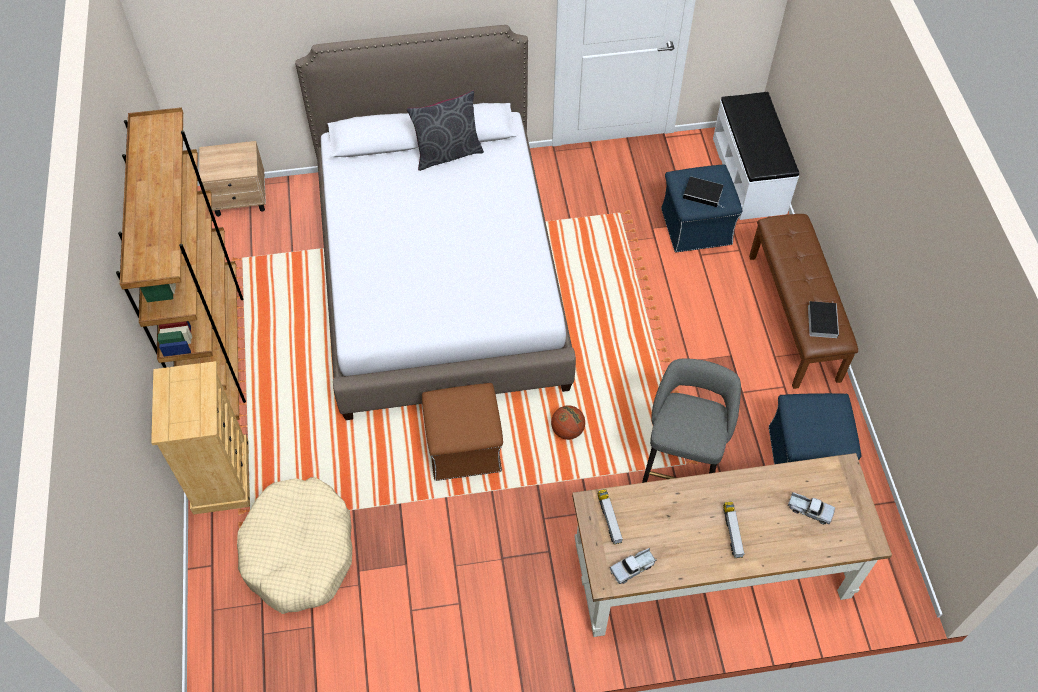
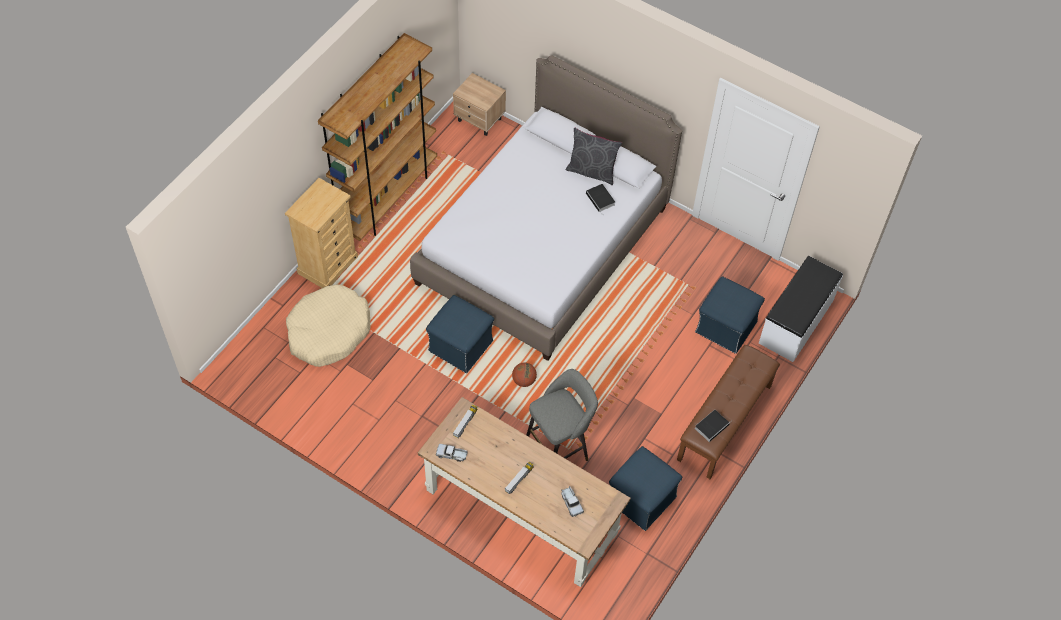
camera: 40 degrees right, 0 degrees up
brown ottoman [422,383,503,481] -> blue ottoman [426,295,494,373]
book [683,176,724,208] -> book moved to [586,184,615,214]

